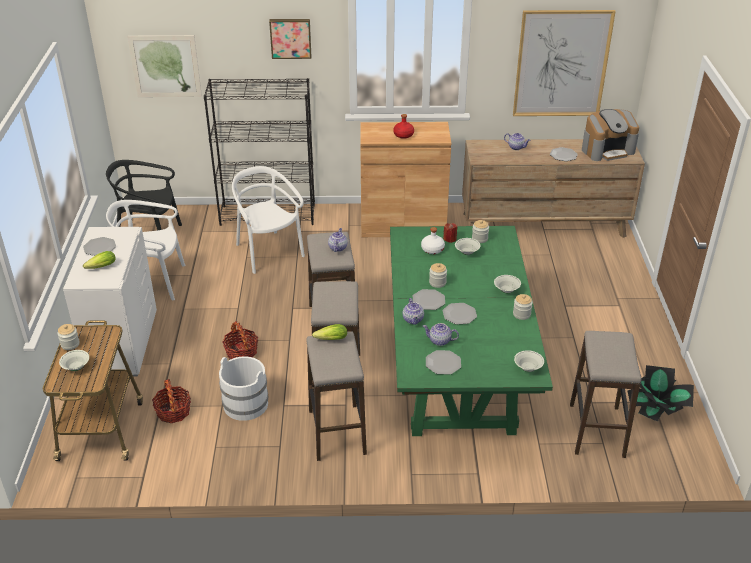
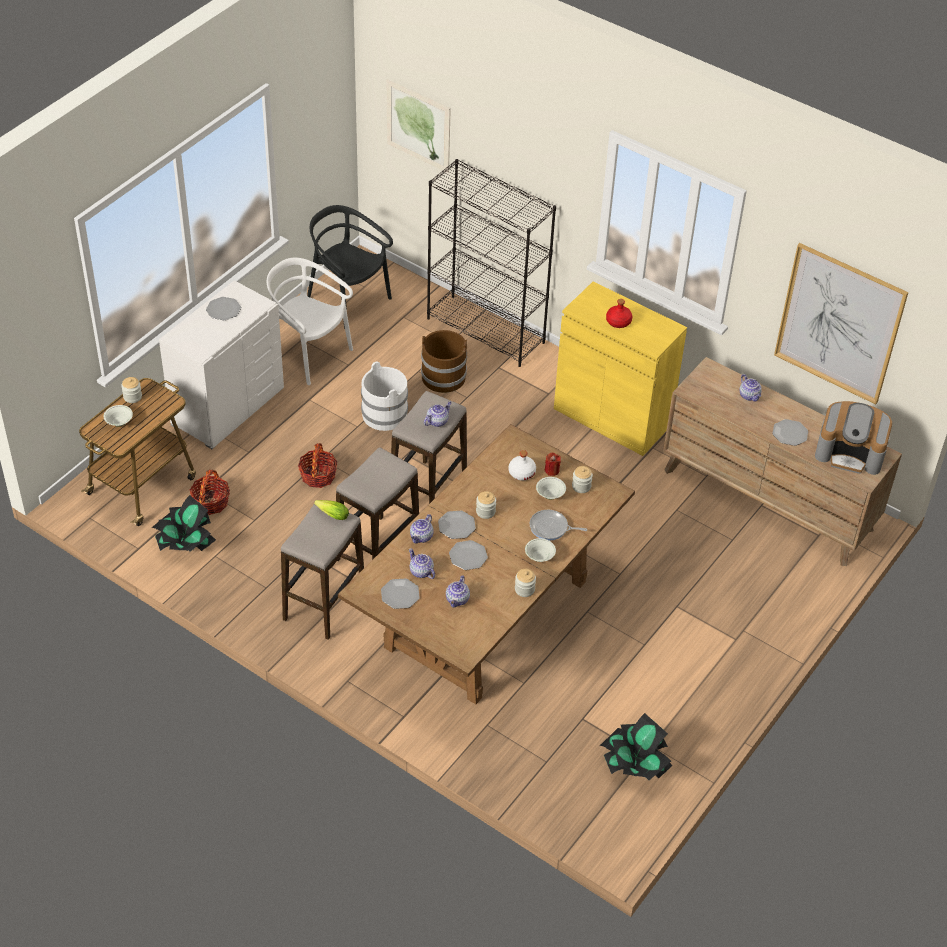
camera: 35 degrees right, 10 degrees up
lettuce [83,251,116,269] -> none
white bucket [219,356,268,421] -> white bucket moved to [361,361,408,431]
white chair [232,166,305,274] -> brown bucket [421,330,467,393]
picture [269,19,311,59] -> none
brown cabinet [360,122,451,237] -> yellow cabinet [554,281,687,456]
green dining table [390,226,553,436] -> brown dining table [338,424,635,704]
white bowl [514,350,544,372] -> none
stool [570,331,642,458] -> none
none -> potted plant [152,495,216,552]
none -> teapot [446,575,470,608]
none -> frying pan [530,510,587,541]

